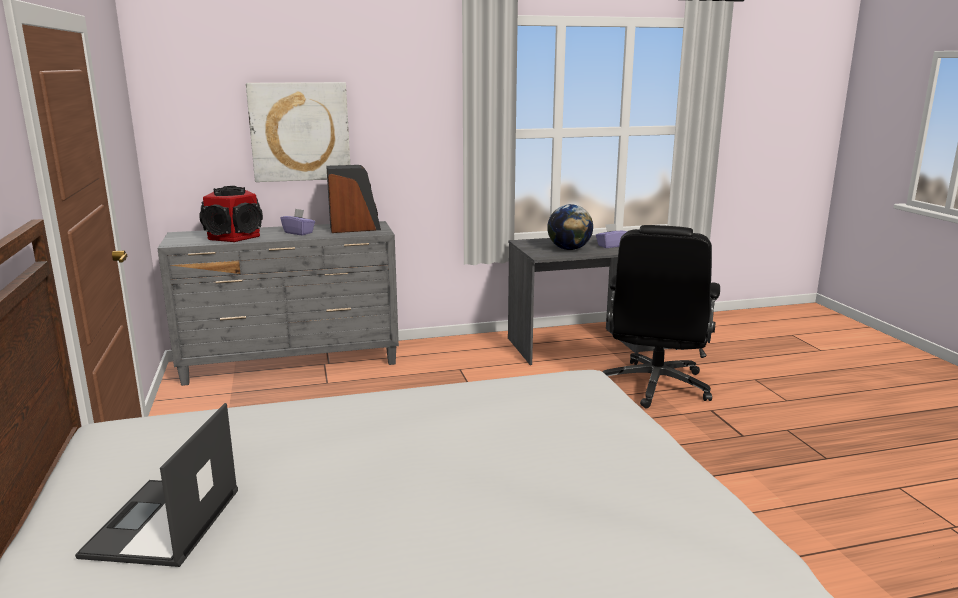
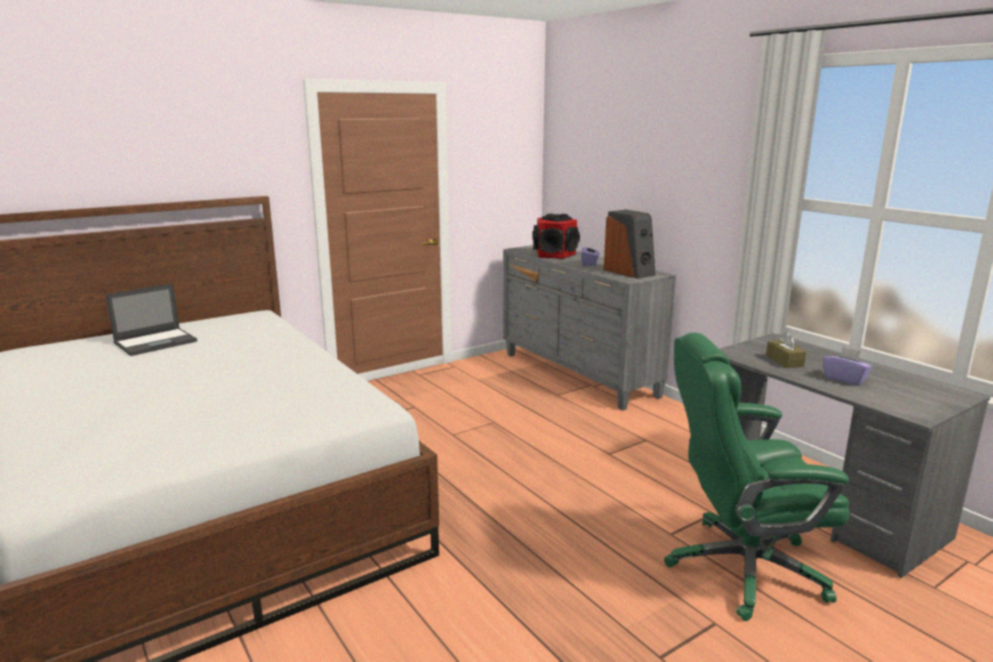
camera: 70 degrees right, 0 degrees up
laptop [75,403,238,567] -> laptop turned 150 degrees clockwise [105,283,197,356]
picture [246,82,350,182] -> none
globe [547,204,593,250] -> brown tissue box [766,331,806,368]
black office chair [602,225,720,408] -> green office chair [664,333,849,621]

